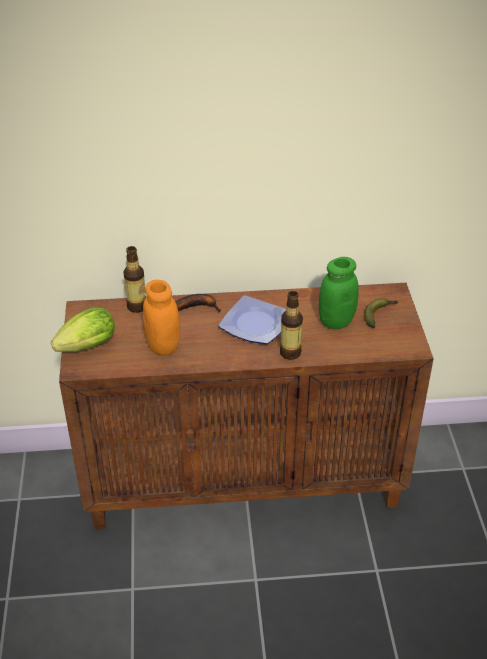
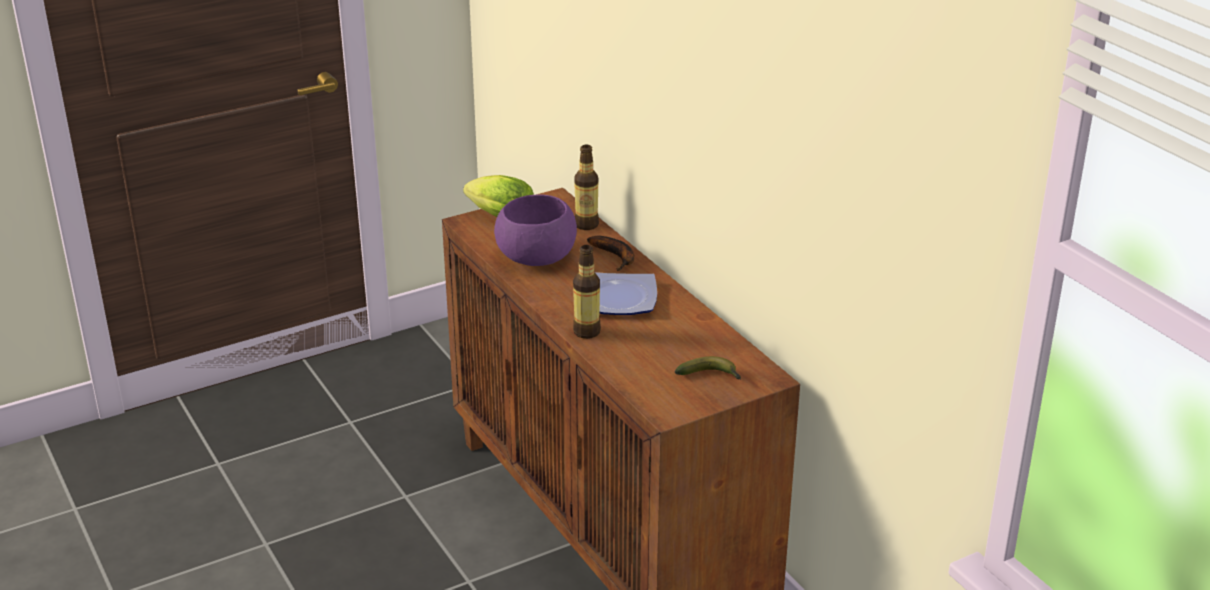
camera: 65 degrees right, 10 degrees down
orange jar [143,280,180,355] -> purple bowl [494,195,577,266]
green jar [319,257,359,329] -> none

